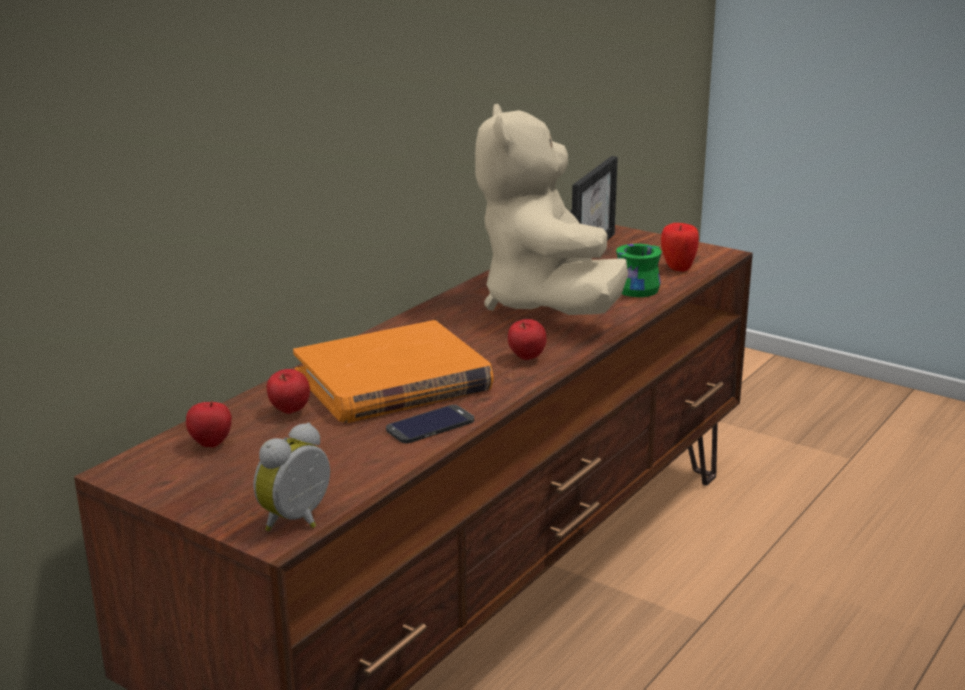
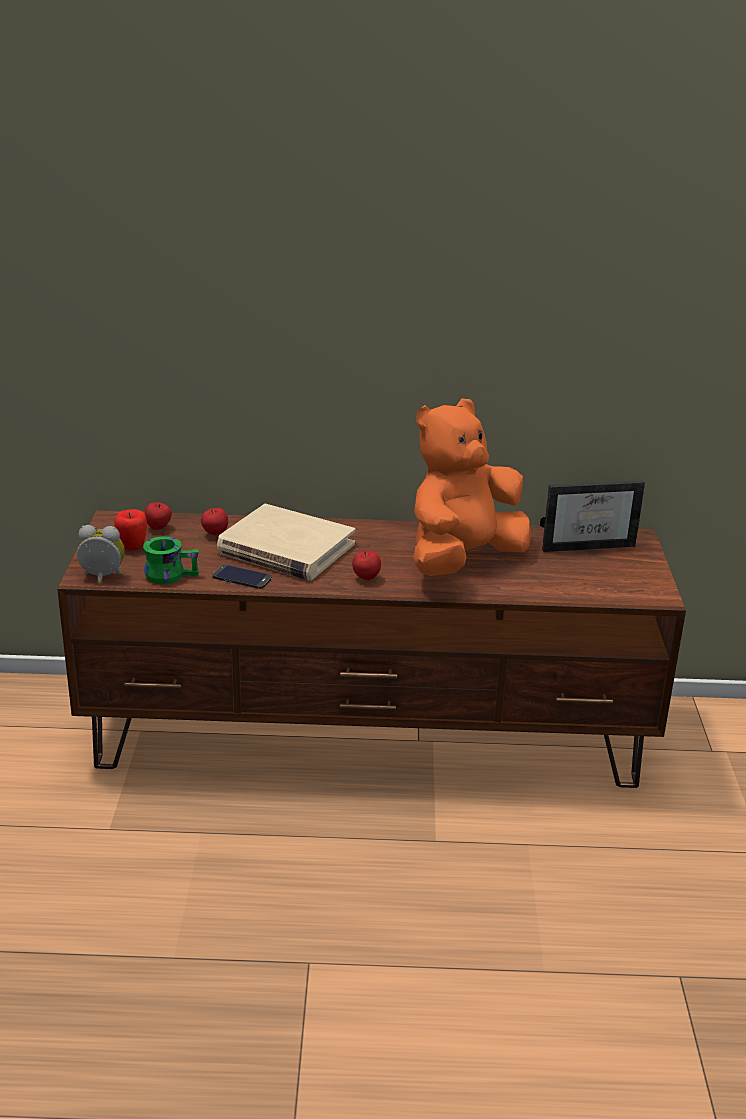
camera: 55 degrees right, 5 degrees up
orange book [293,320,494,423] -> beige book [217,504,355,581]
beige plush toy [475,104,628,315] -> orange plush toy [414,398,532,576]
green mug [616,244,662,297] -> green mug moved to [143,536,199,584]
apple [661,223,699,272] -> apple moved to [114,509,147,551]

